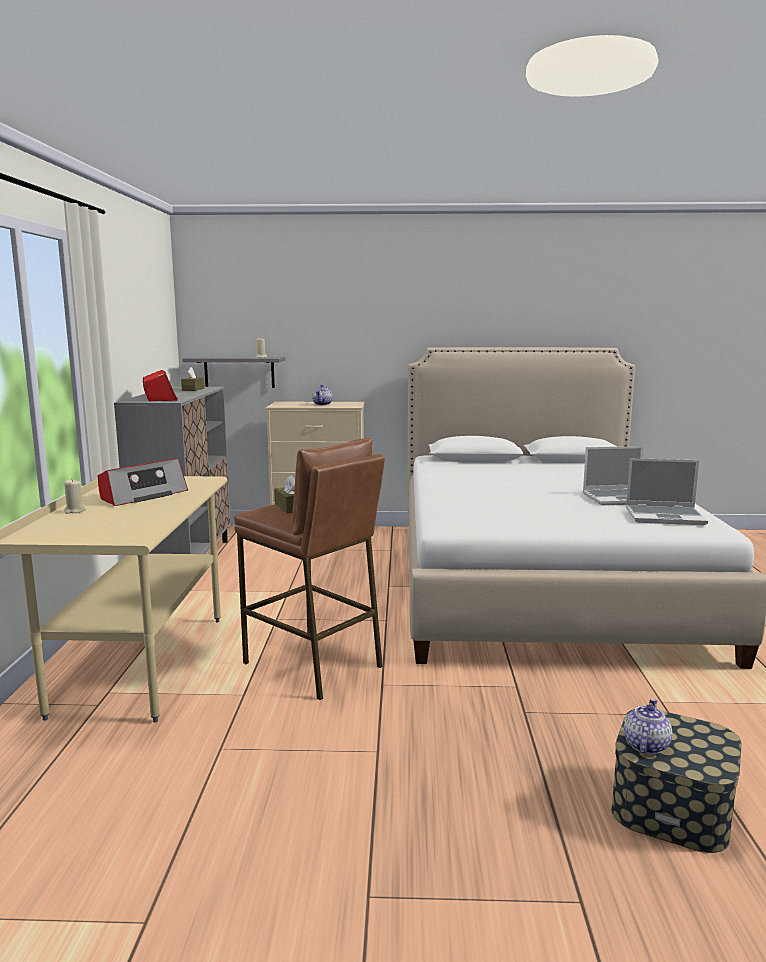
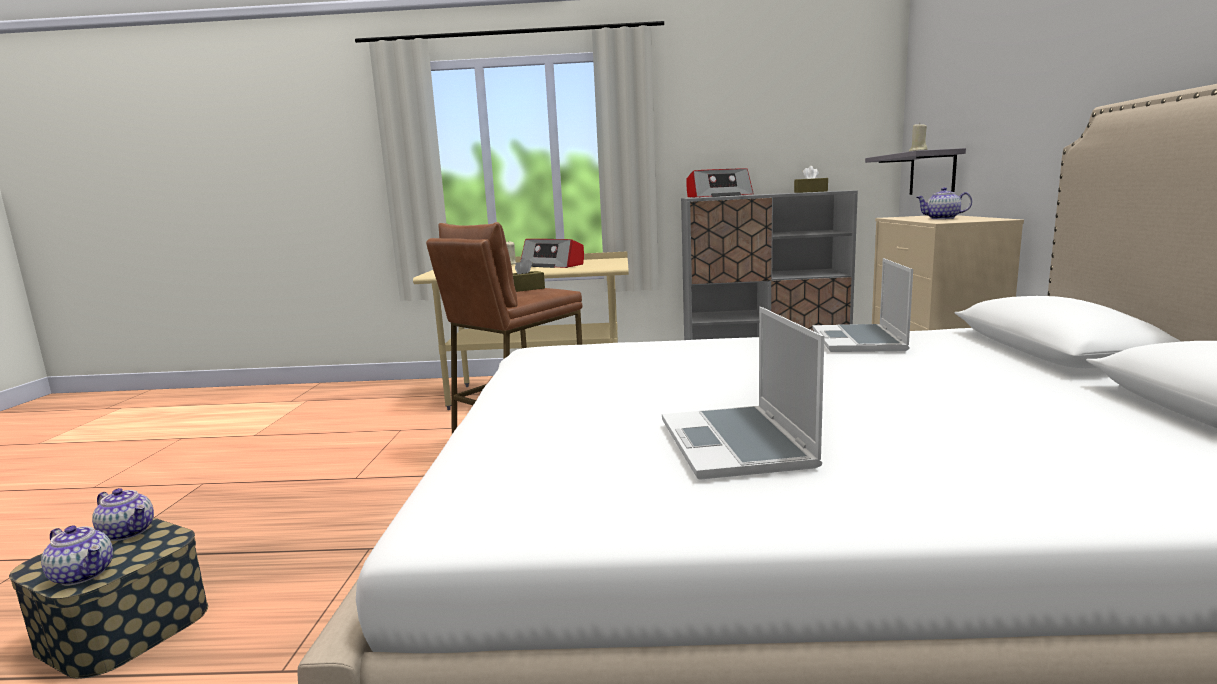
camera: 90 degrees right, 0 degrees up
laptop [626,458,708,525] -> laptop moved to [813,258,913,352]
none -> teapot [41,526,113,586]

